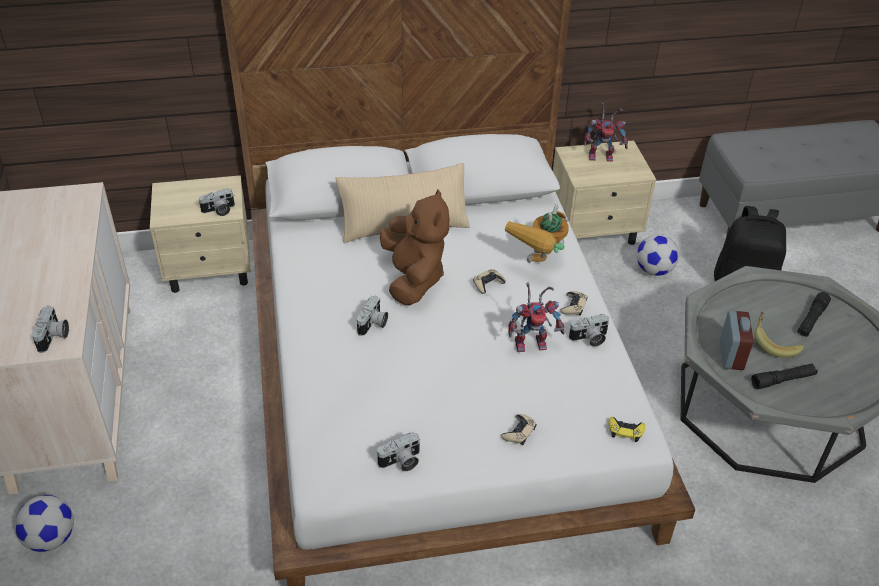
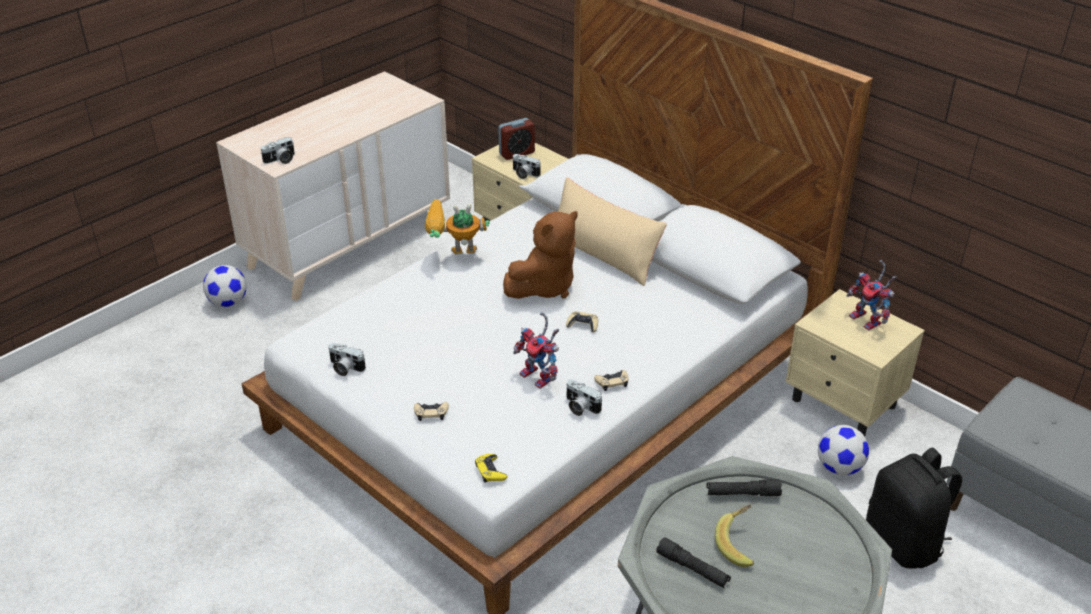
camera: 55 degrees right, 5 degrees down
camera [357,296,388,336] -> none
toy robot [505,204,569,263] -> toy robot moved to [425,200,490,254]
alarm clock [720,310,754,370] -> alarm clock moved to [498,118,535,160]
black flashlight [797,292,831,337] -> black flashlight moved to [707,479,782,496]

